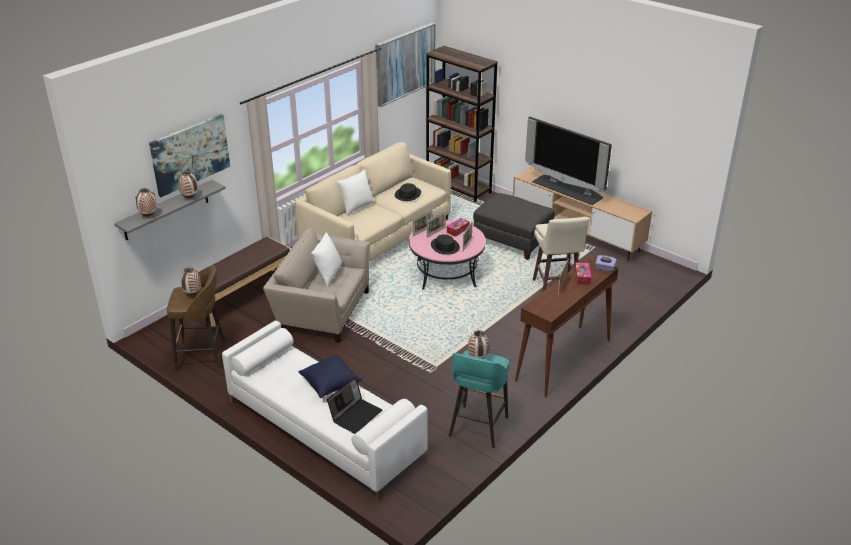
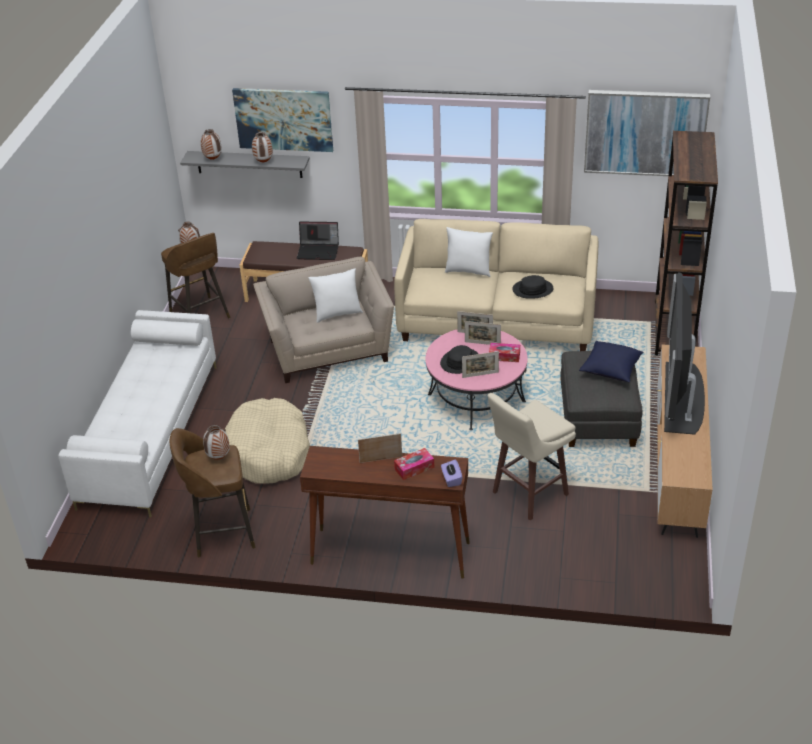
camera: 60 degrees right, 5 degrees up
blue pillow [299,355,362,398] -> blue pillow moved to [579,341,644,382]
laptop [327,377,382,434] -> laptop moved to [297,222,339,260]
turquoise stool [449,350,509,448] -> brown stool [169,428,255,557]
none -> beige dog bed [225,398,310,484]

